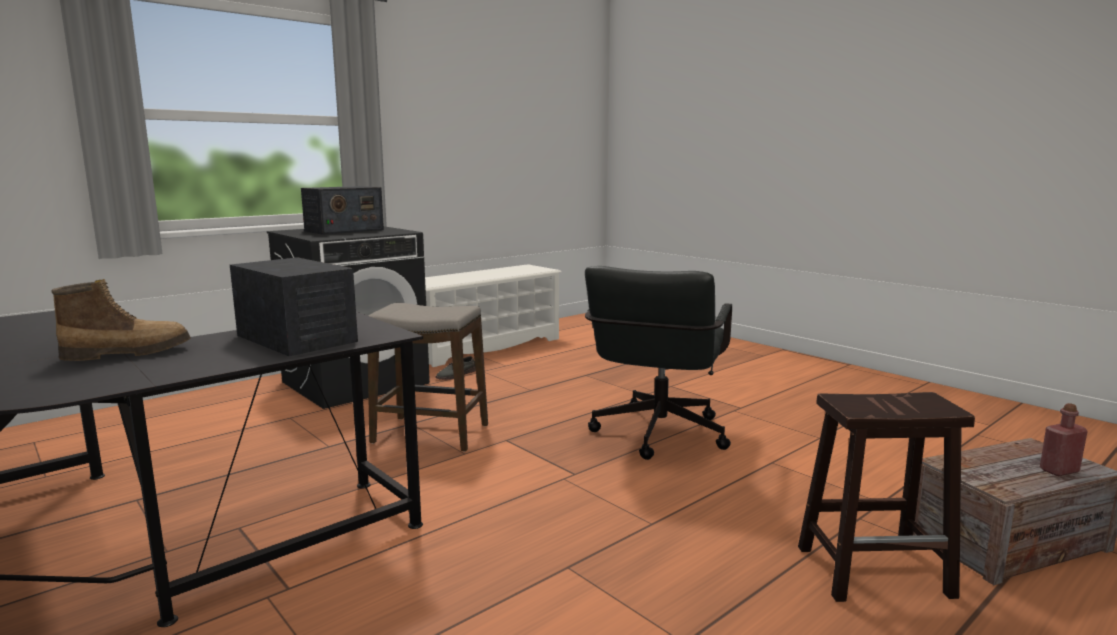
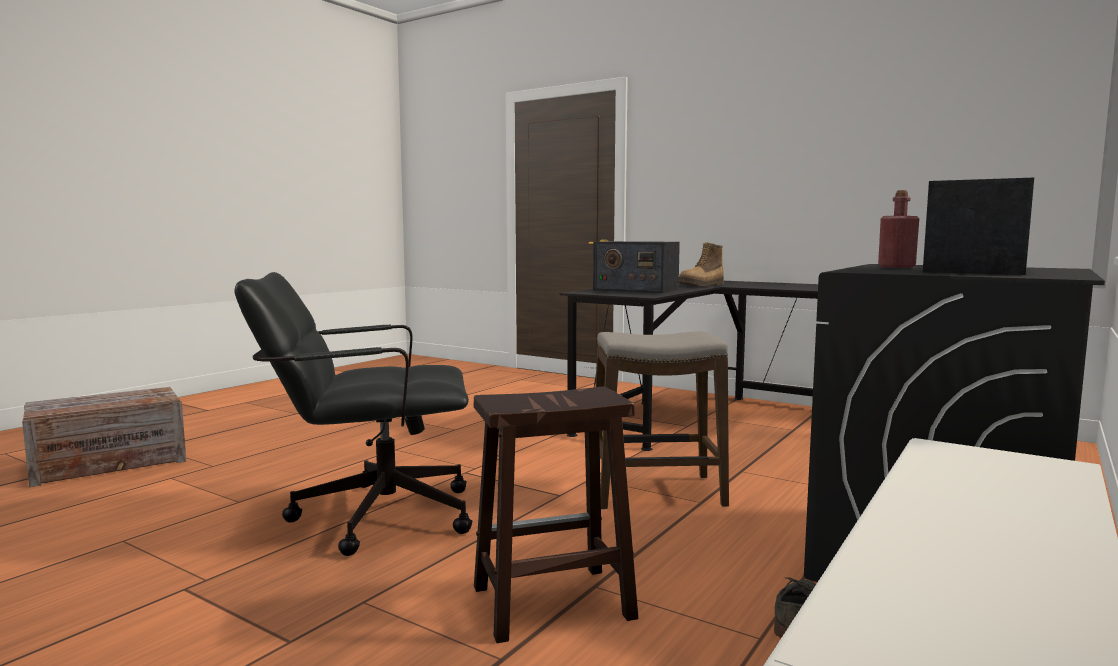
camera: 165 degrees right, 5 degrees down
black office chair [585,266,732,460] -> black office chair turned 105 degrees counterclockwise [234,272,473,556]
brown stool [798,392,975,602] -> brown stool moved to [474,387,638,643]
red bottle [1040,403,1088,476] -> red bottle moved to [878,190,919,268]

